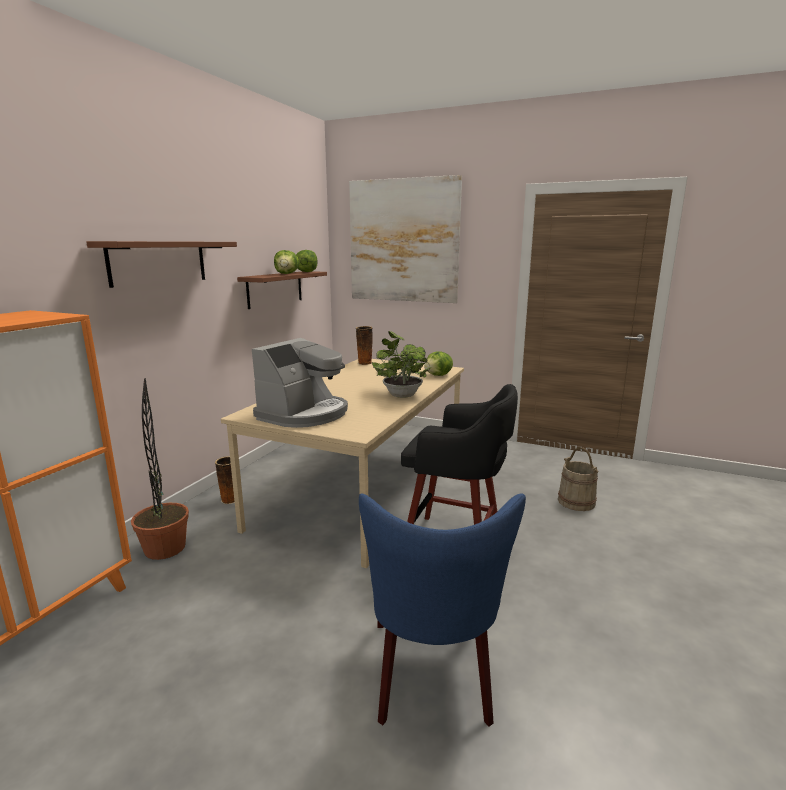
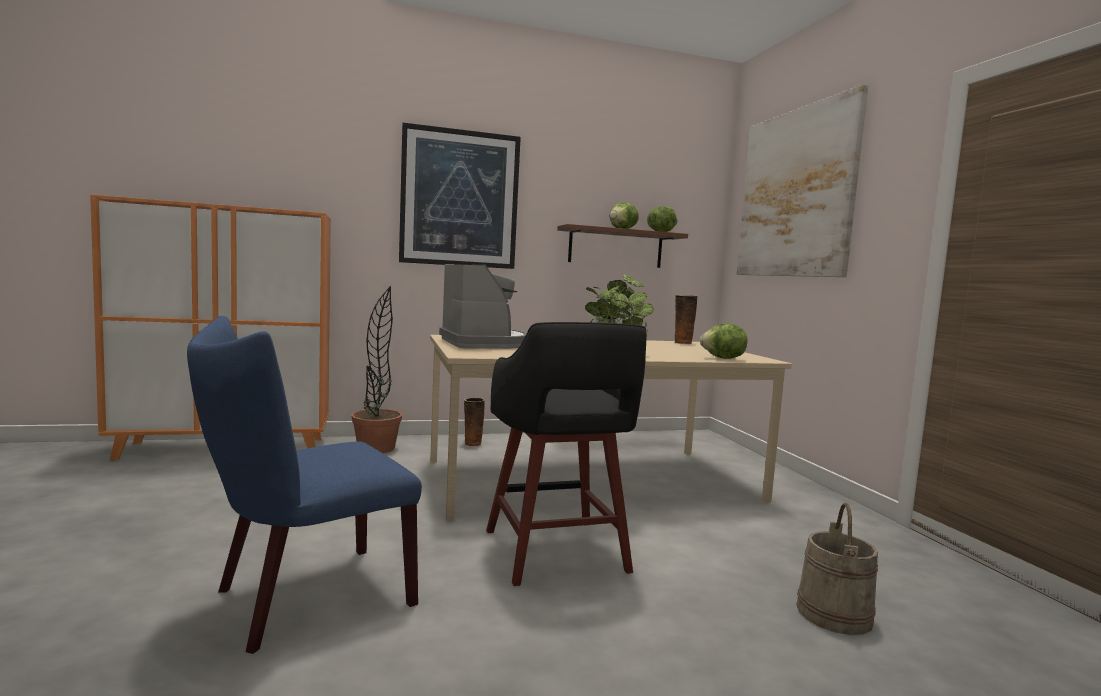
camera: 50 degrees right, 10 degrees down
brown shelf [86,241,237,288] -> picture [399,123,521,269]
coffee machine [252,338,348,428] -> coffee machine turned 105 degrees counterclockwise [439,264,527,349]

